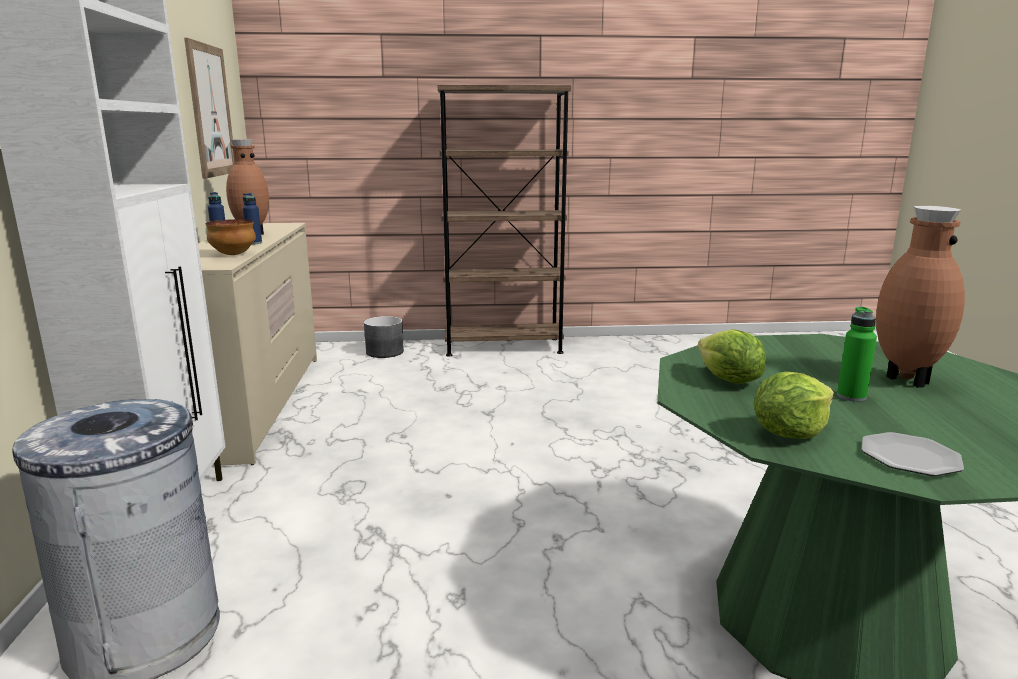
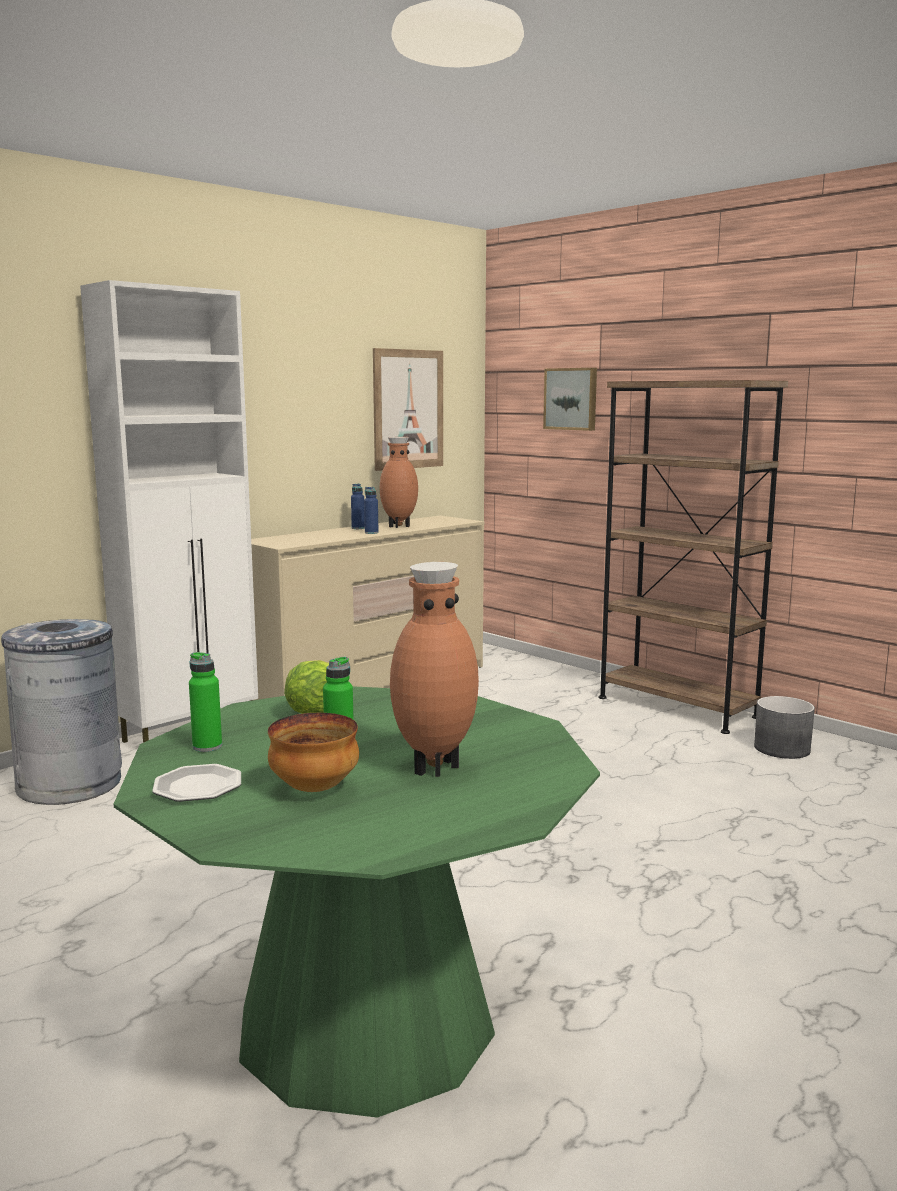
camera: 50 degrees right, 5 degrees down
bowl [205,219,256,255] -> bowl moved to [268,713,359,792]
grey planter [364,316,404,358] -> grey planter moved to [754,696,815,759]
lettuce [754,372,834,439] -> green bottle [189,652,222,752]
none -> picture [543,368,597,431]

